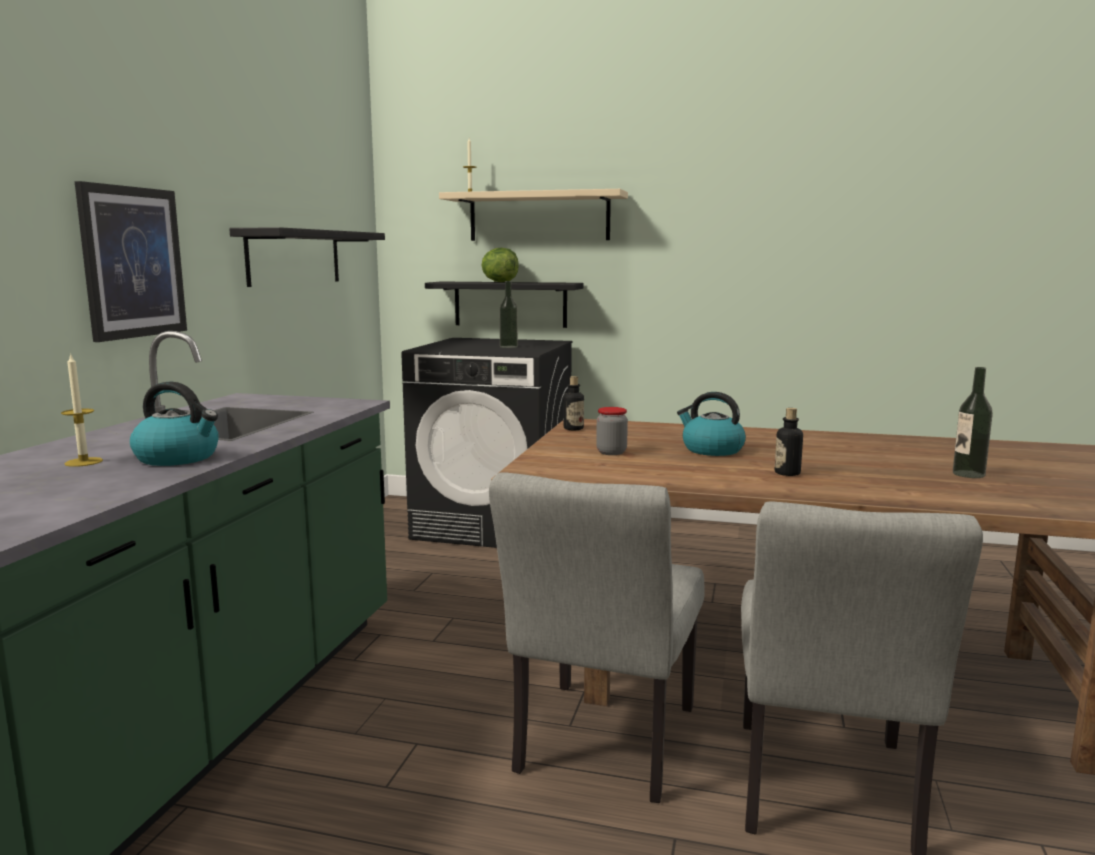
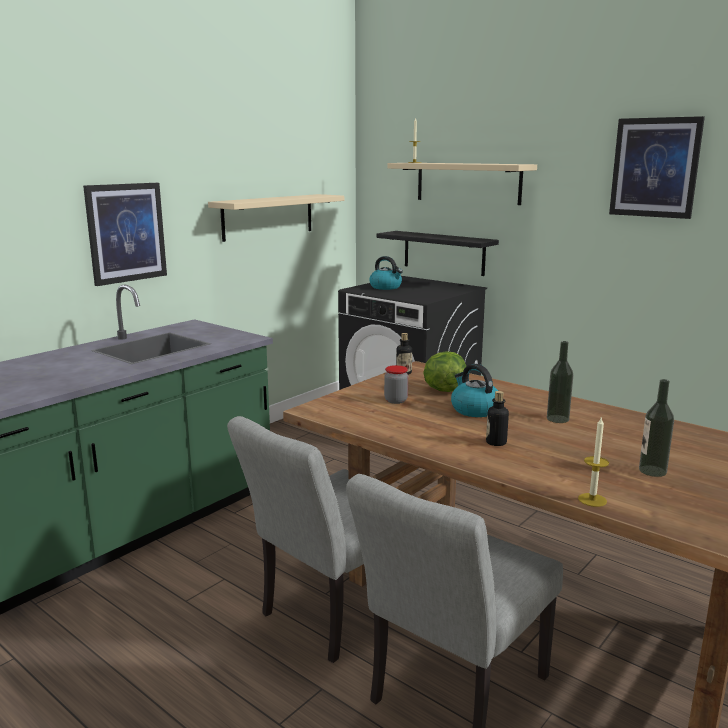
camera: 25 degrees right, 5 degrees up
candle [61,353,103,467] -> candle moved to [578,416,609,507]
kettle [130,382,219,466] -> kettle moved to [369,256,403,290]
black shelf [229,227,385,287] -> beige shelf [208,194,344,242]
lettuce [482,248,519,282] -> lettuce moved to [423,351,466,392]
bottle [499,281,518,348] -> bottle moved to [547,341,573,423]
none -> picture [609,116,705,219]

